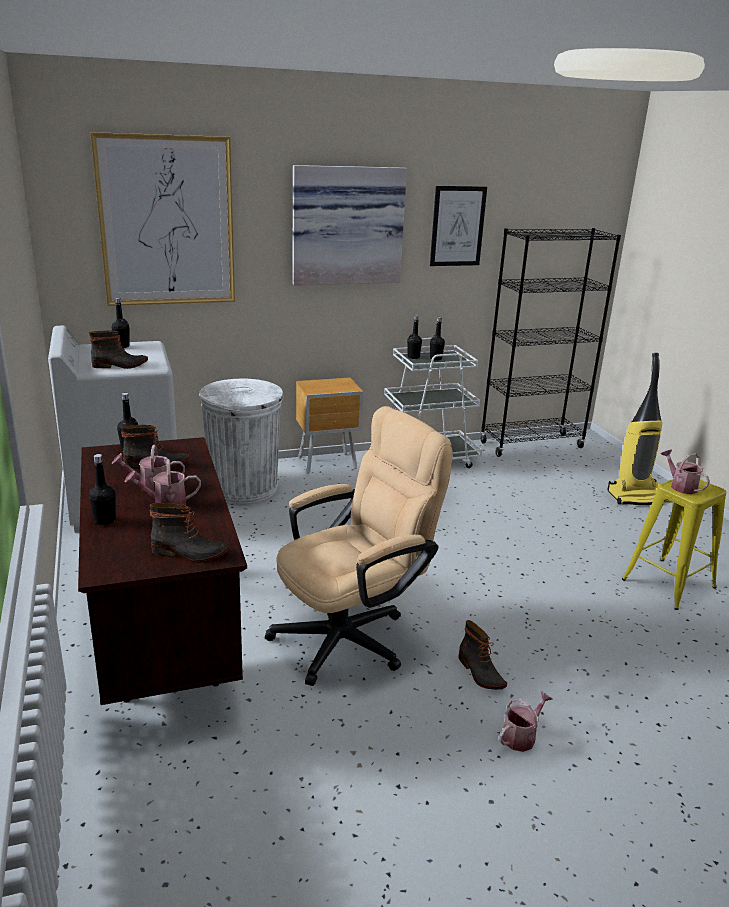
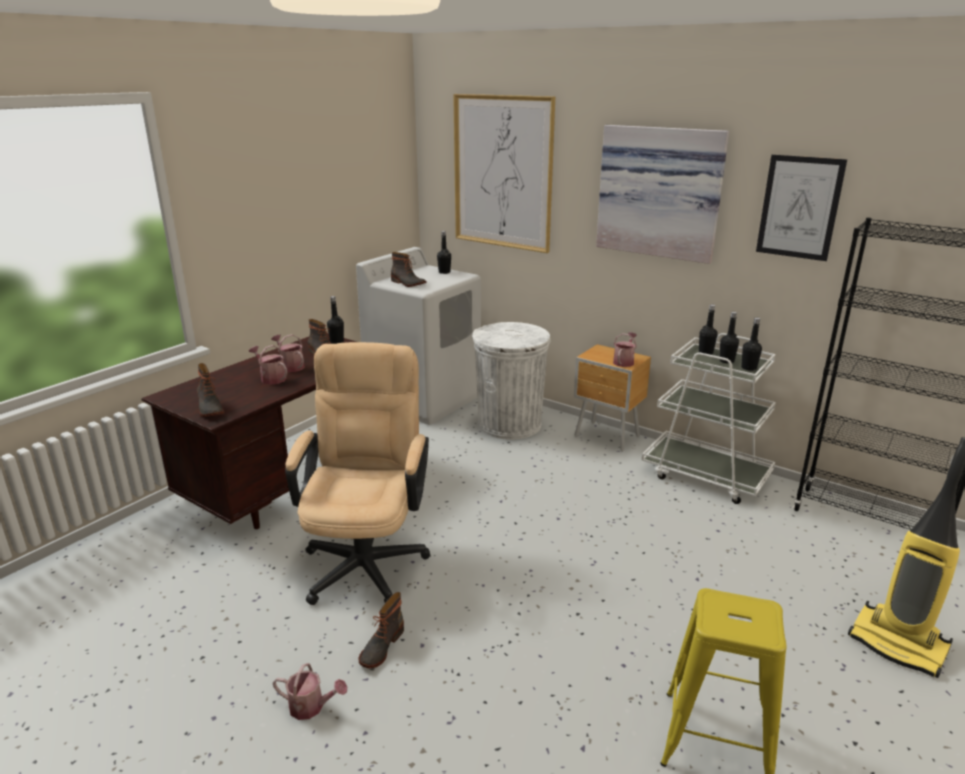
camera: 55 degrees right, 0 degrees up
black bottle [89,454,116,525] -> black bottle moved to [741,318,762,371]
beige office chair [265,406,453,686] -> beige office chair turned 105 degrees counterclockwise [285,342,430,605]
watering can [661,450,710,494] -> watering can moved to [613,332,637,367]

